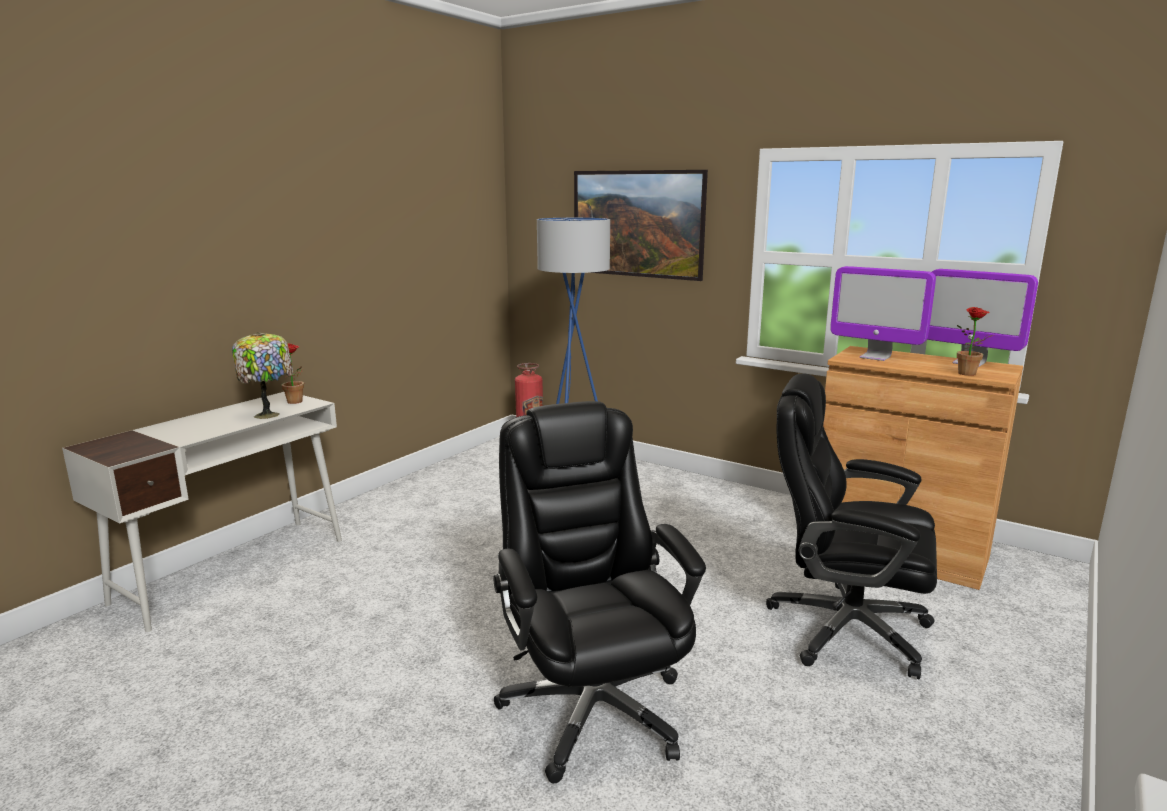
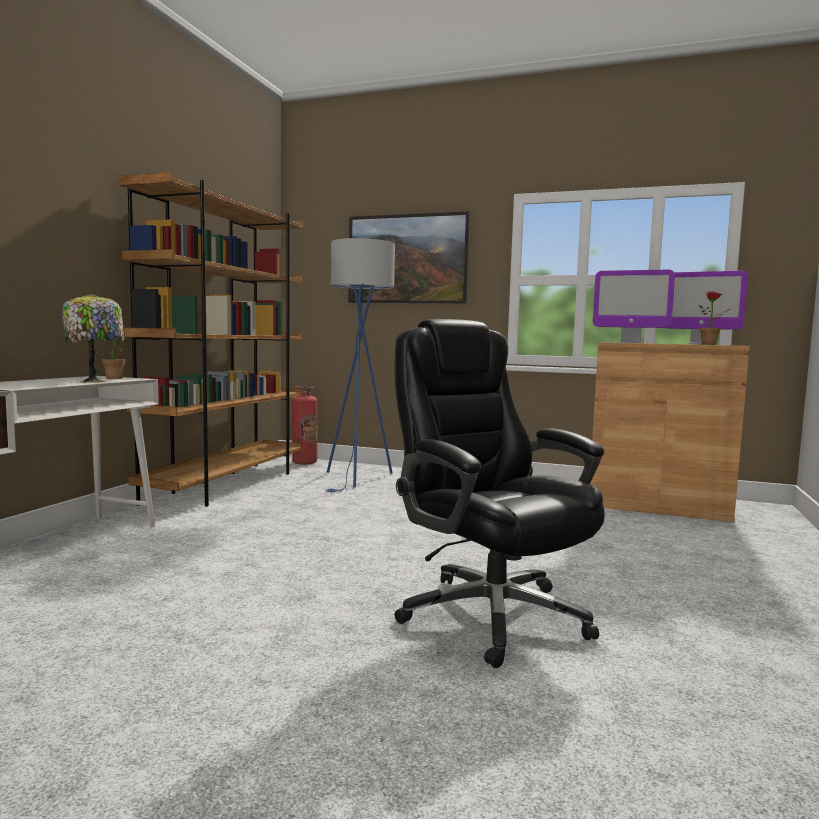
camera: 15 degrees left, 10 degrees down
black office chair [766,373,937,679] -> none
none -> brown bookcase [120,172,303,506]

